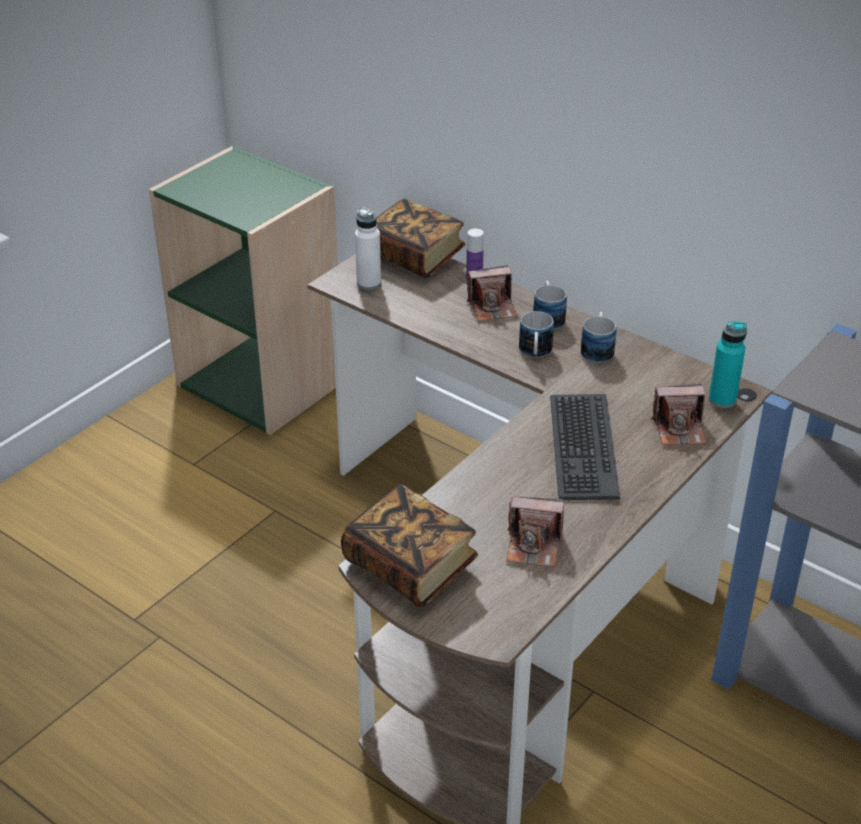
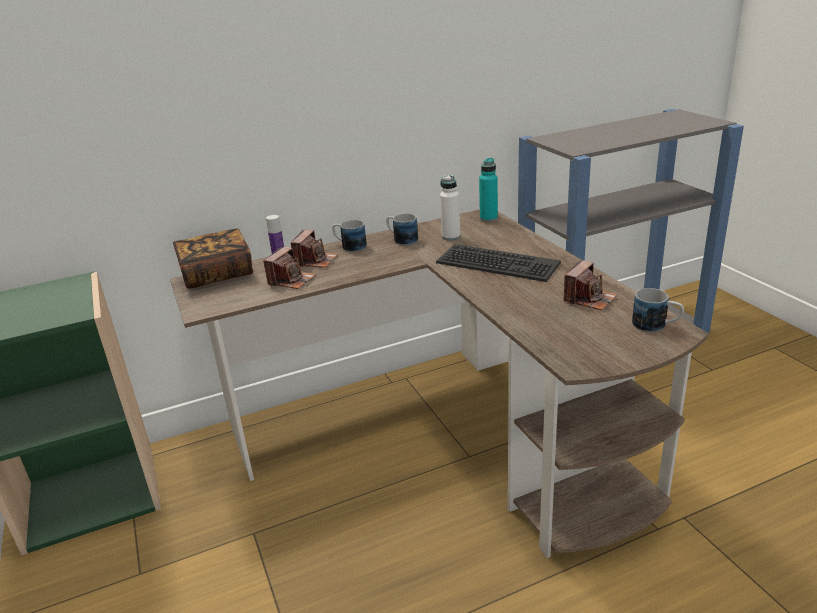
camera: 60 degrees left, 10 degrees down
book [341,484,478,607] -> none
white bottle [355,208,381,290] -> white bottle moved to [440,175,460,241]
mug [519,311,554,358] -> mug moved to [632,288,684,332]
camera [651,384,706,445] -> camera moved to [263,247,316,289]

